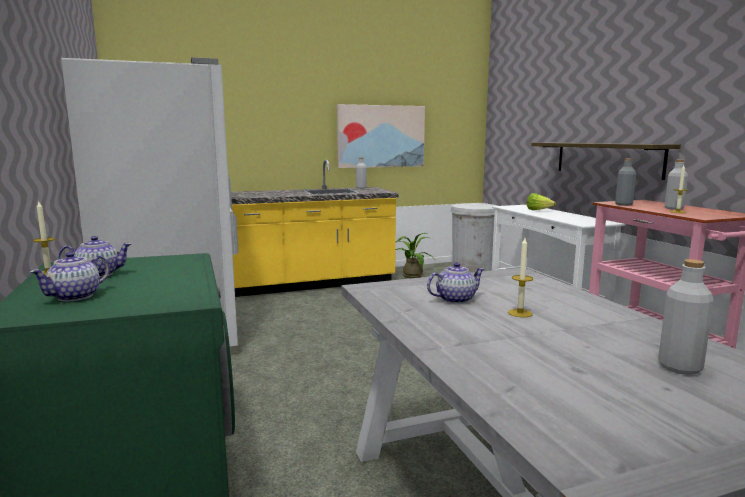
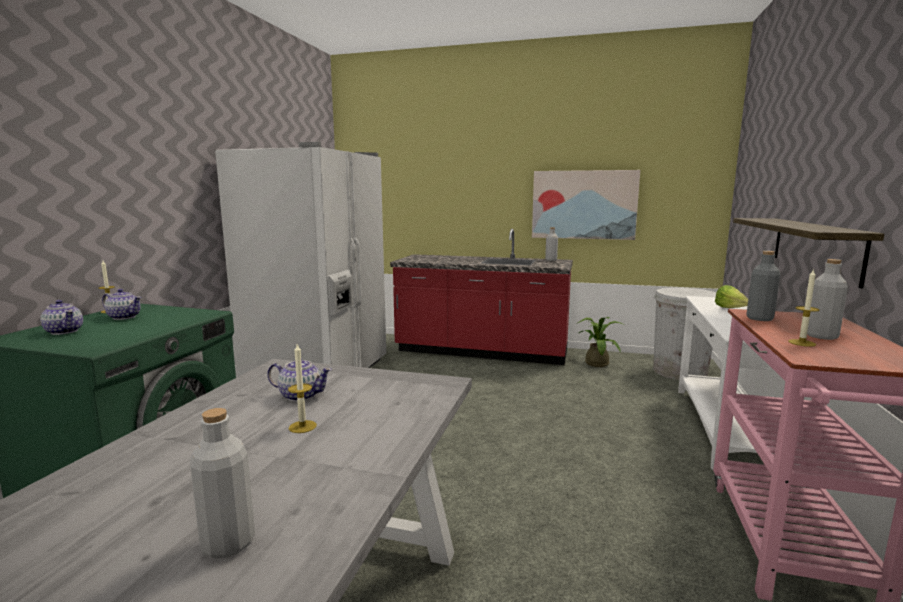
camera: 35 degrees right, 0 degrees up
teapot [29,252,110,302] -> teapot turned 120 degrees counterclockwise [40,300,83,335]
yellow counter [231,160,398,297] -> red counter [390,229,573,365]

